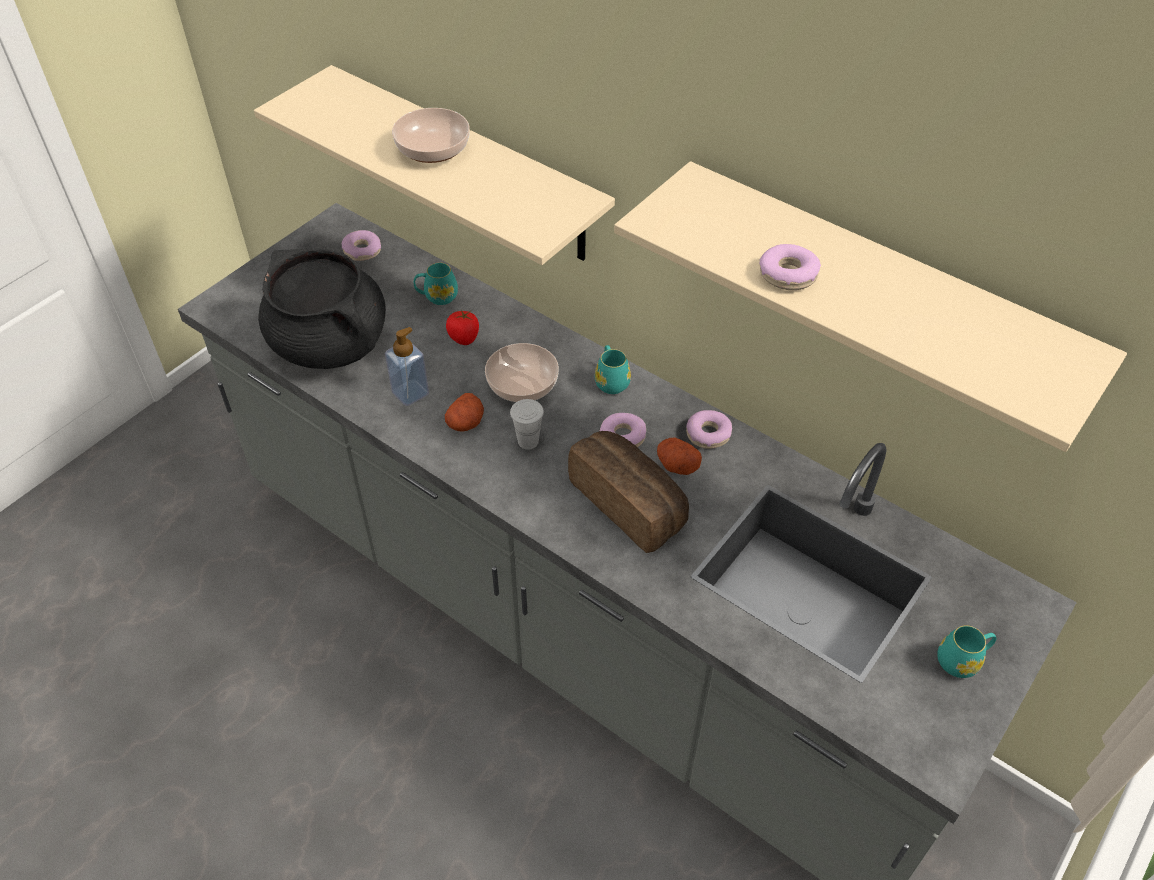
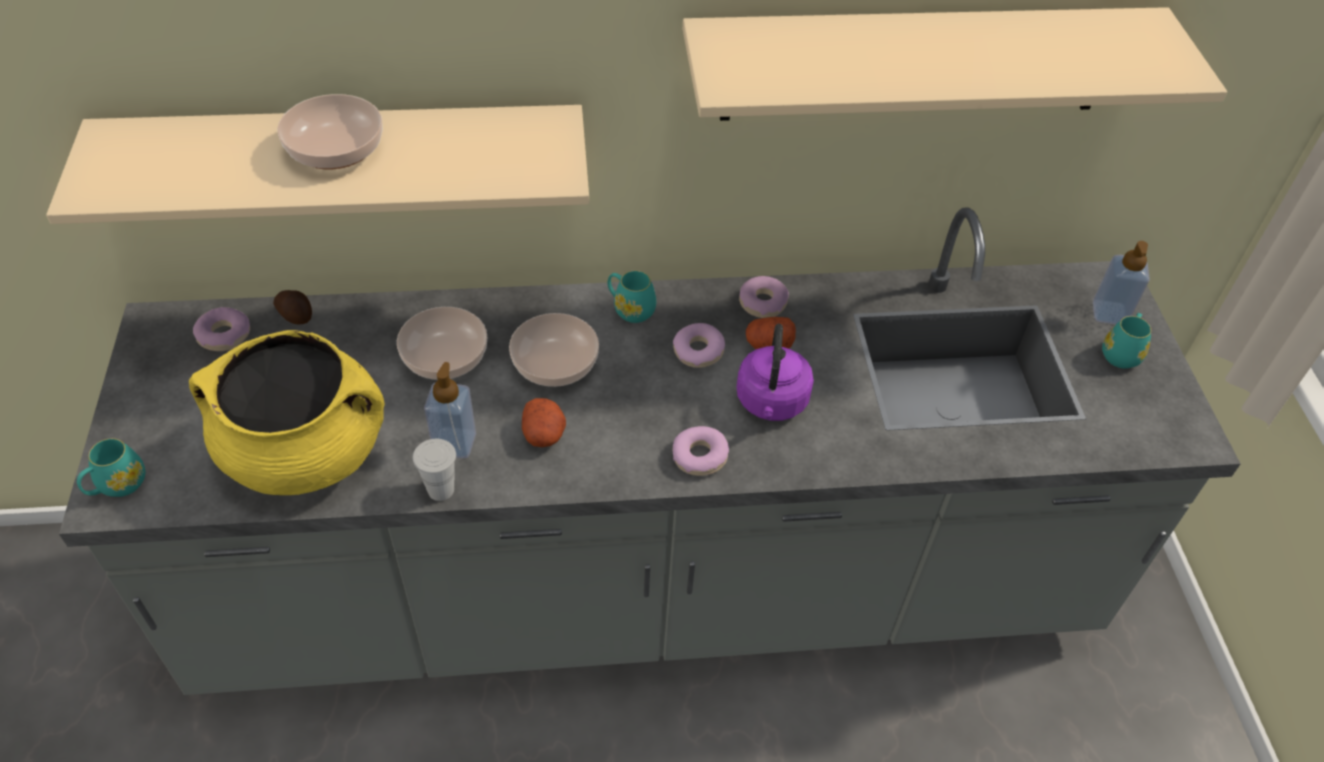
camera: 45 degrees left, 0 degrees up
black cooking pot [258,248,386,369] -> yellow cooking pot [189,330,385,495]
turquoise mug [414,262,458,305] -> turquoise mug moved to [77,438,145,497]
tomato [446,310,479,345] -> bowl [397,307,487,380]
white cup [510,399,544,450] -> white cup moved to [413,439,456,501]
bread [568,431,689,553] -> purple kettle [736,324,814,421]
donut [759,244,821,290] -> donut moved to [673,426,729,476]
none -> potato [273,290,312,324]
none -> soap dispenser [1093,241,1150,324]

